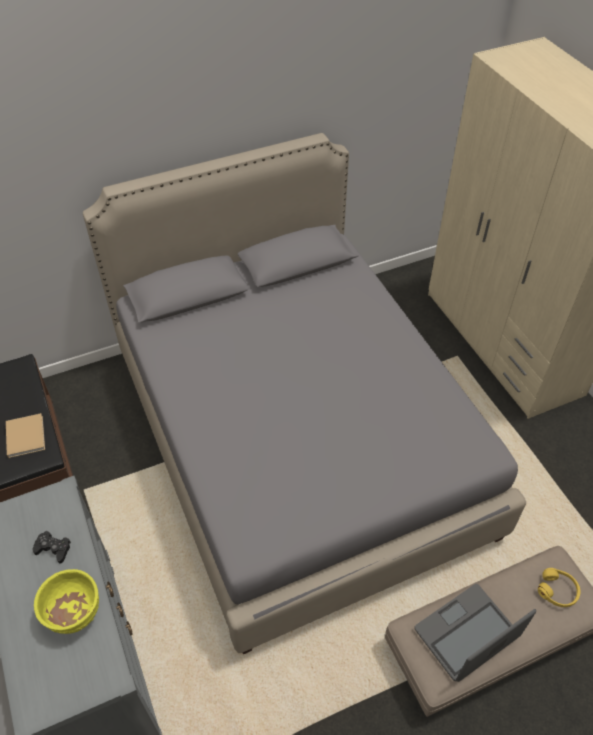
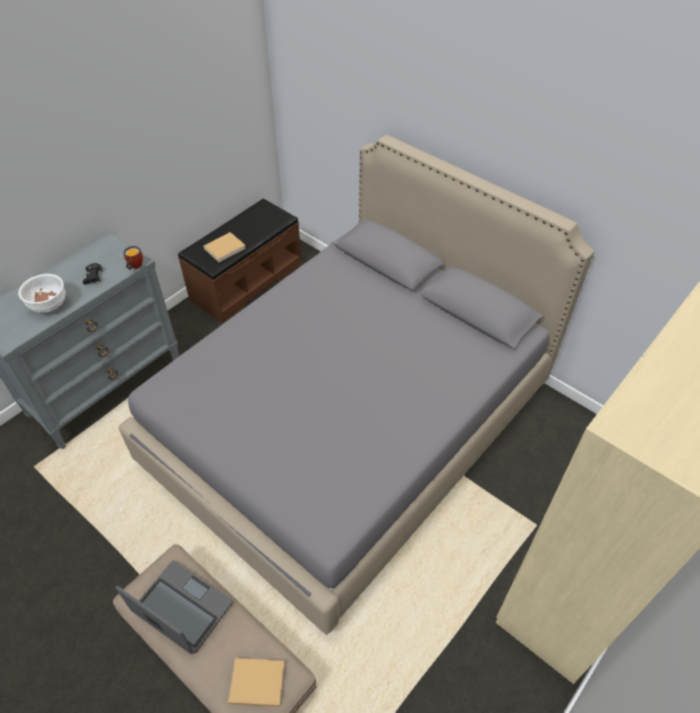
camera: 65 degrees right, 0 degrees up
yellow bowl [34,569,99,634] -> white bowl [18,274,65,313]
yellow headphones [538,568,581,607] -> beige book [228,658,284,707]
none -> mug [123,246,143,270]

